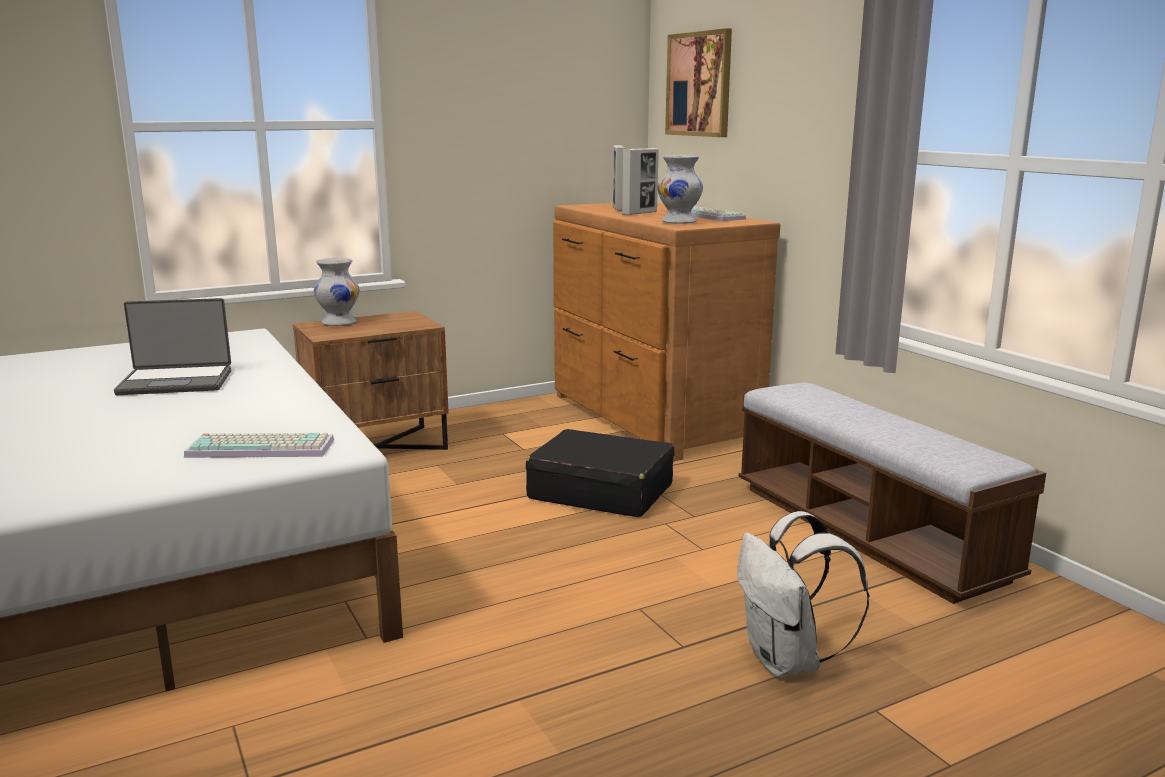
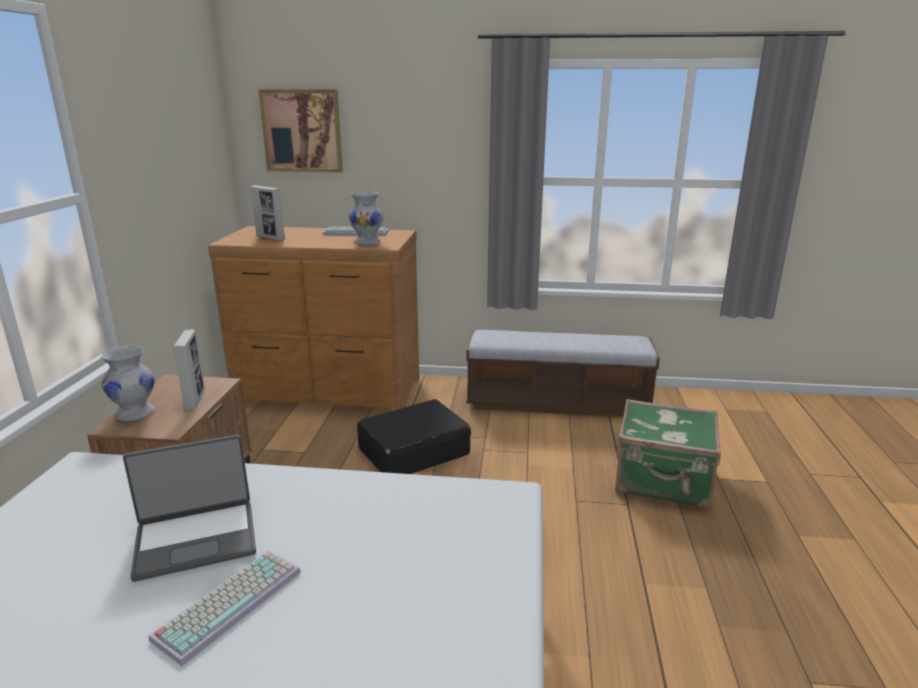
camera: 55 degrees left, 5 degrees up
laptop [114,298,231,395] -> laptop turned 45 degrees clockwise [123,435,256,582]
keyboard [184,433,334,458] -> keyboard moved to [149,550,301,666]
picture frame [622,148,659,215] -> picture frame moved to [173,329,205,411]
white backpack [737,511,870,677] -> green suitcase [615,399,721,508]

